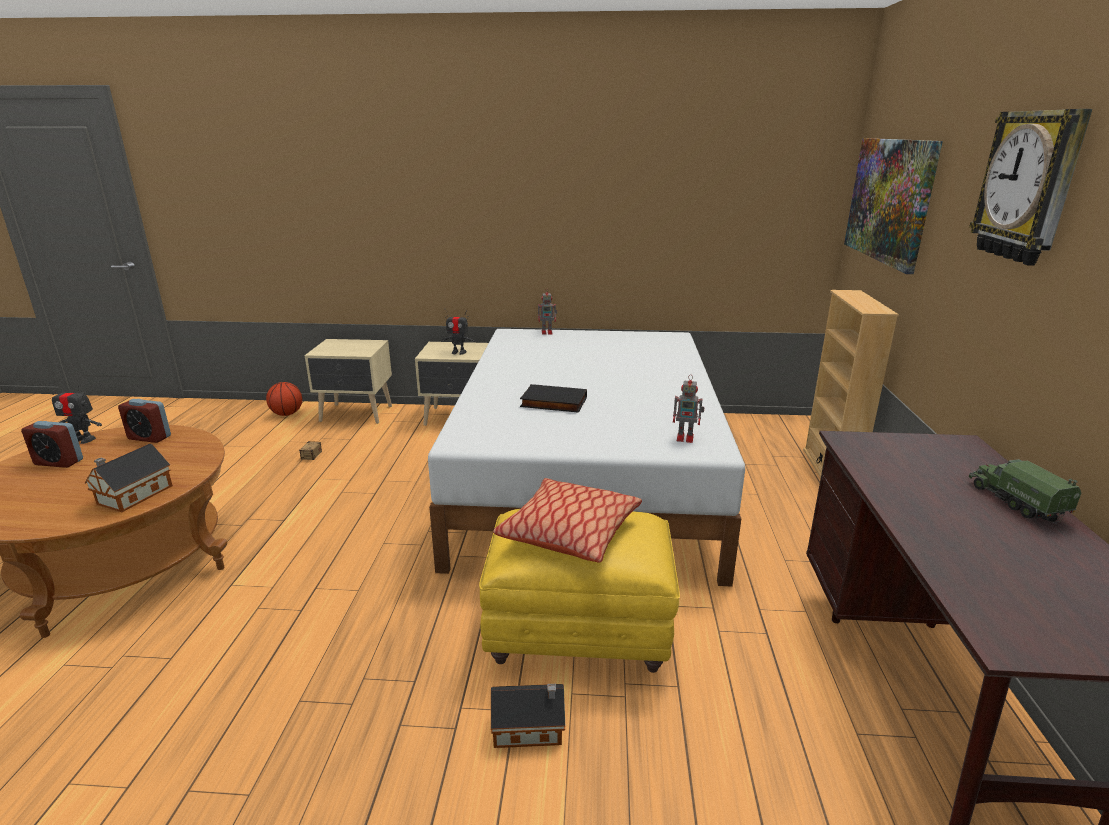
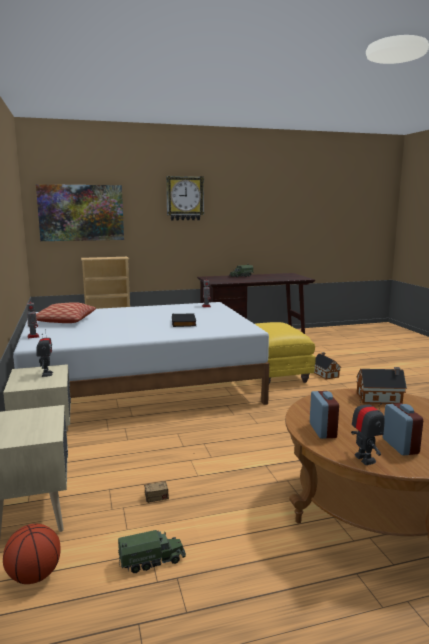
camera: 110 degrees left, 10 degrees down
pillow [493,478,642,563] -> pillow moved to [36,302,96,323]
none -> toy truck [118,530,186,573]

